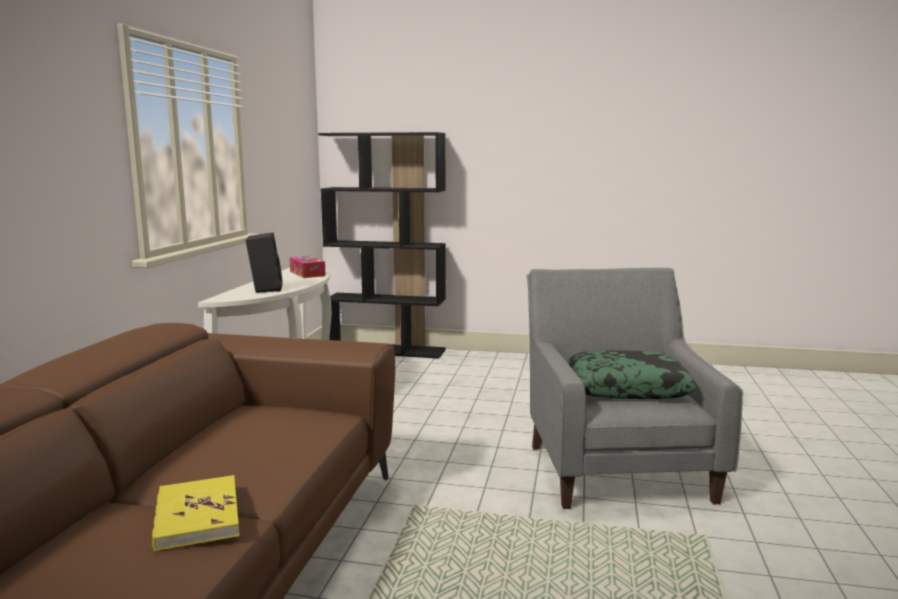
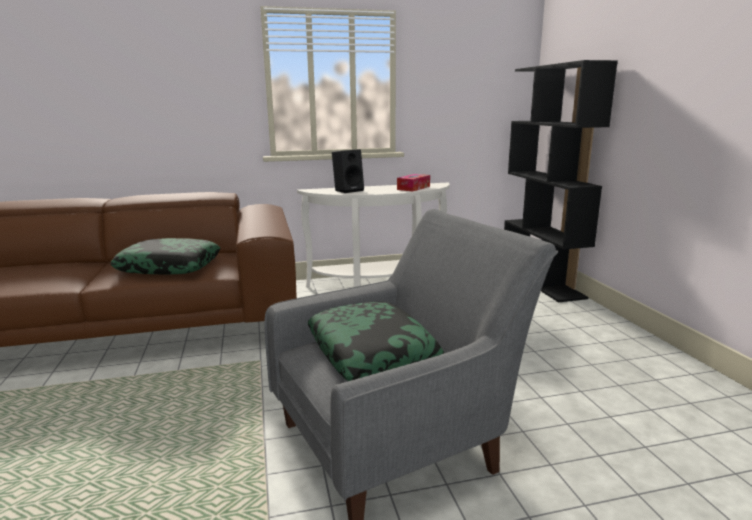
camera: 65 degrees right, 5 degrees up
yellow book [152,475,240,551] -> none
none -> pillow [110,238,220,275]

